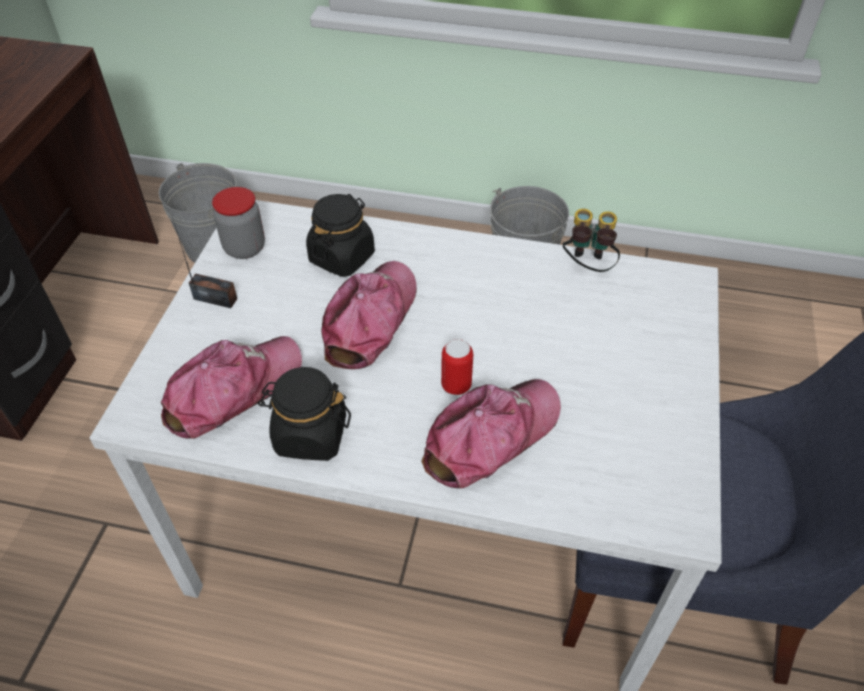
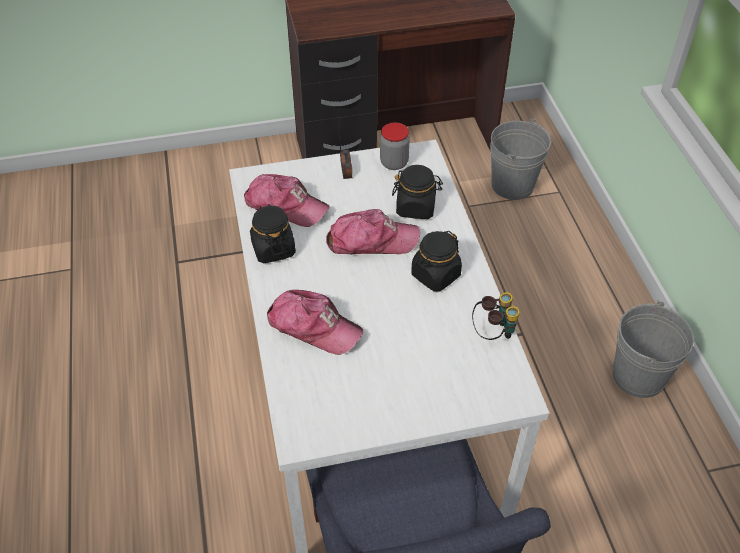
camera: 65 degrees right, 0 degrees up
can [441,339,473,395] -> none
none -> black jar [411,231,462,292]

